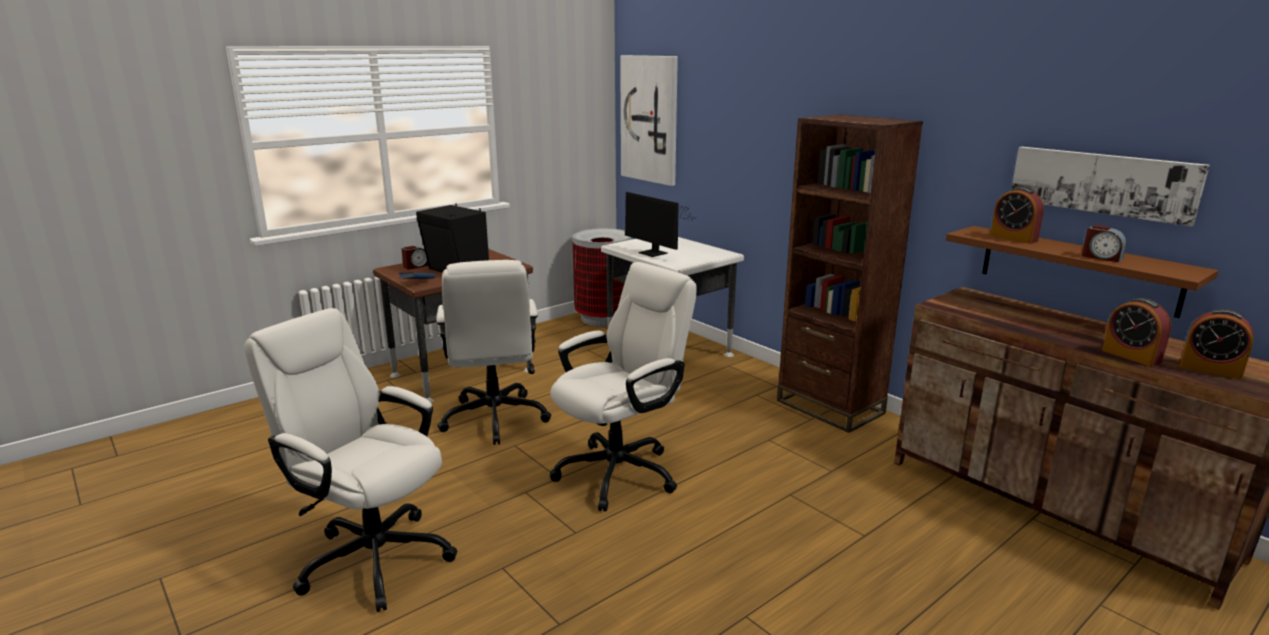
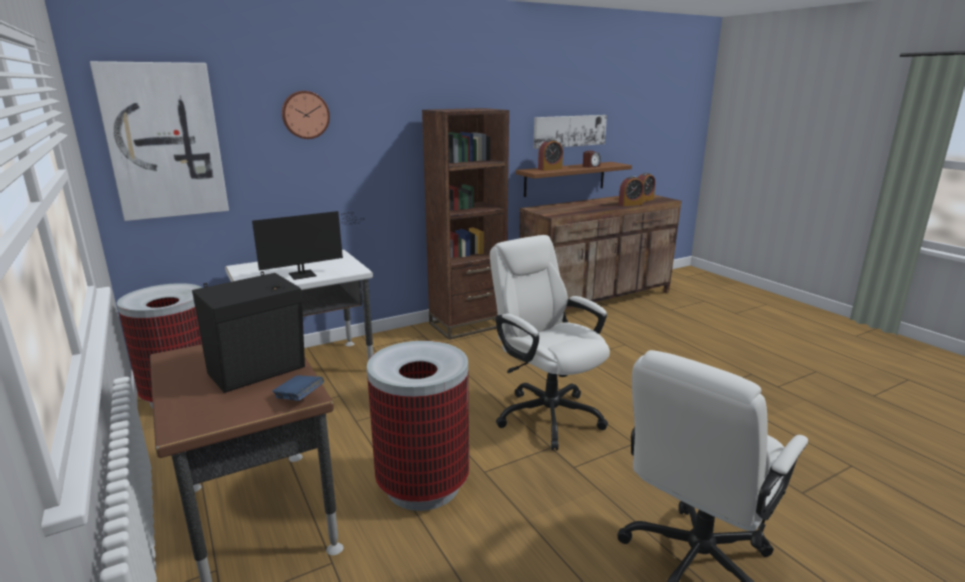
camera: 80 degrees left, 0 degrees up
alarm clock [402,246,428,269] -> none
white office chair [436,260,552,445] -> trash can [367,341,469,511]
none -> wall clock [282,91,330,139]

